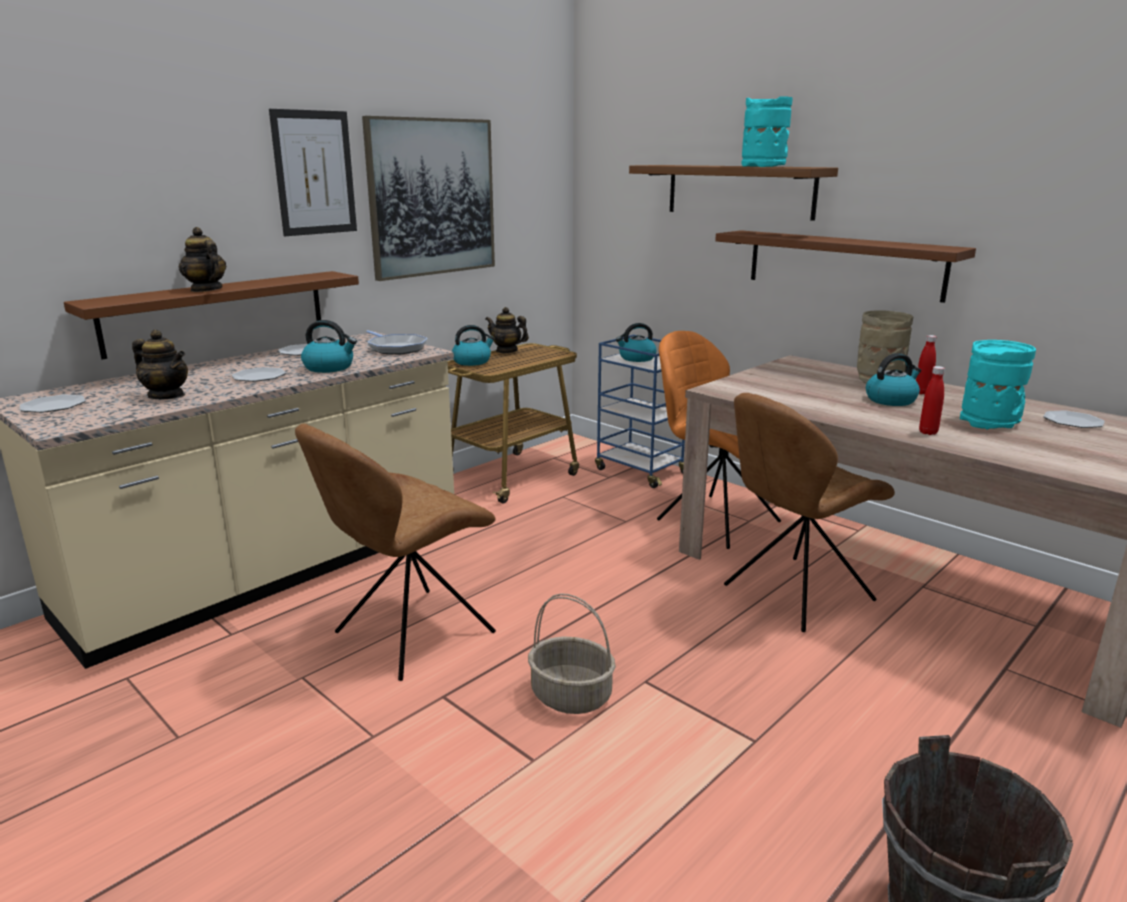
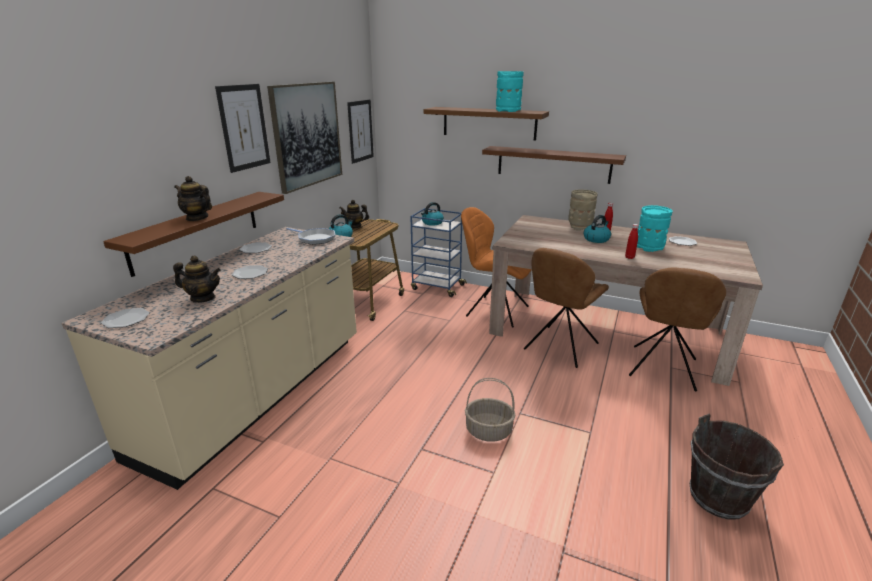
camera: 20 degrees left, 5 degrees up
brown chair [295,423,496,681] -> brown chair moved to [629,267,726,391]
kettle [301,320,357,373] -> none
none -> picture [347,100,374,164]

